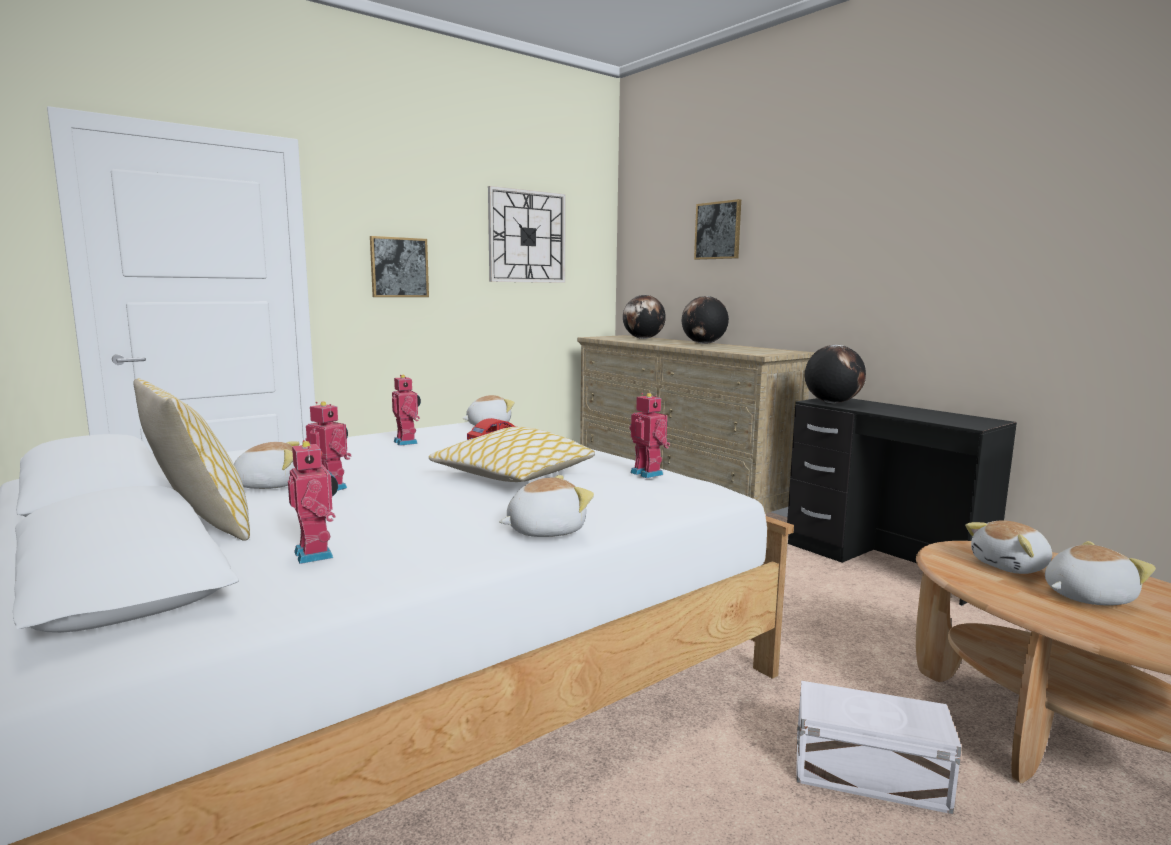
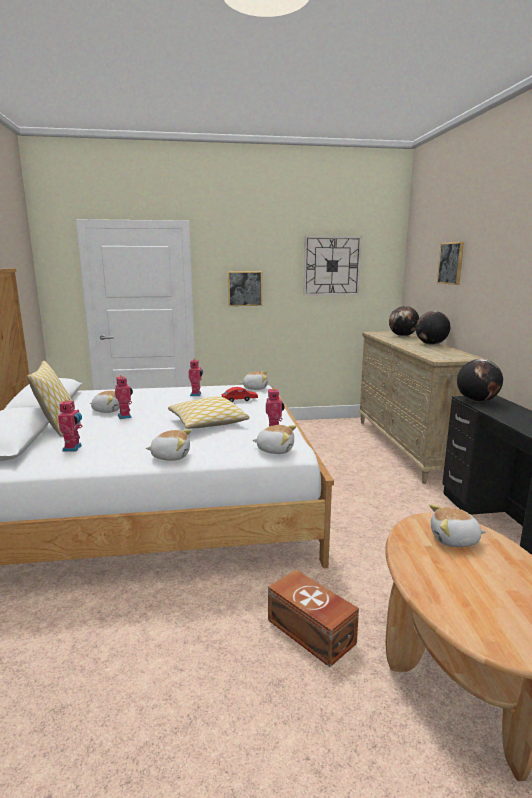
camera: 30 degrees right, 5 degrees up
white storage box [796,681,962,814] -> brown storage box [268,570,359,667]
plush toy [1045,541,1156,606] -> plush toy moved to [252,425,296,454]

